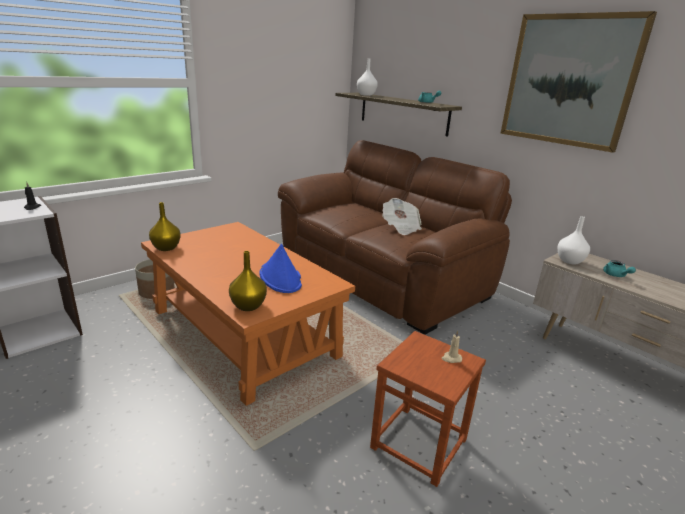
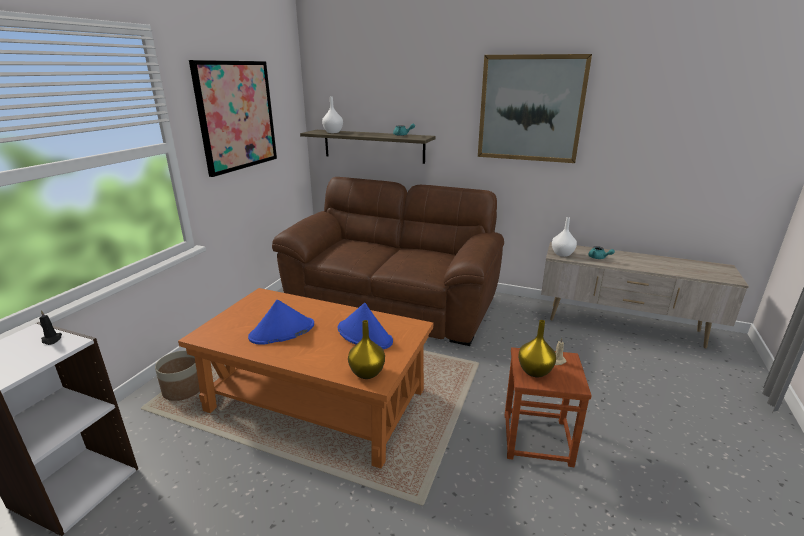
camera: 25 degrees left, 0 degrees up
yellow vase [149,202,181,251] -> yellow vase moved to [518,320,556,377]
newspaper [383,198,422,235] -> none
none -> picture [189,60,277,177]
none -> blue hat [248,300,314,345]

